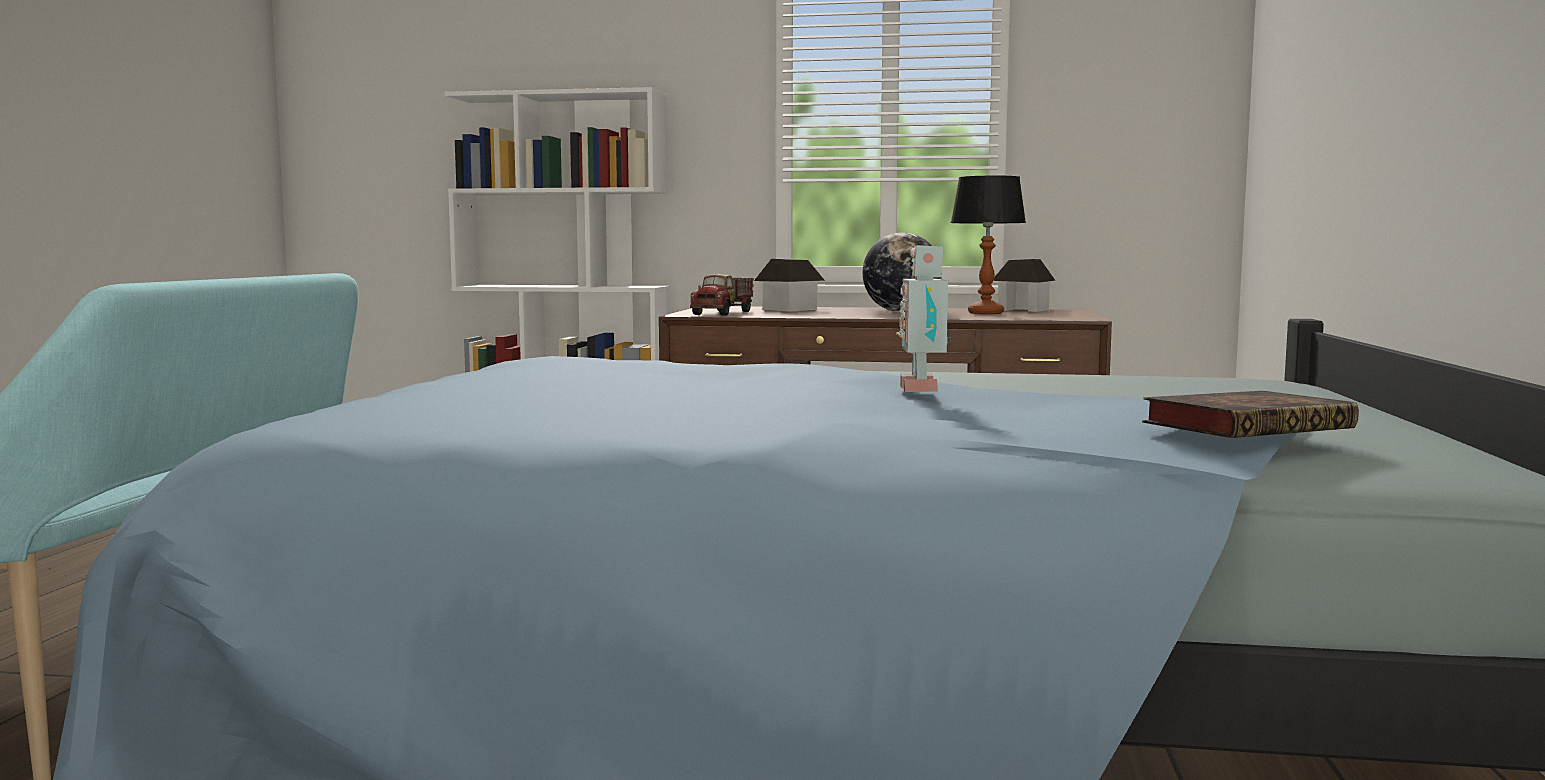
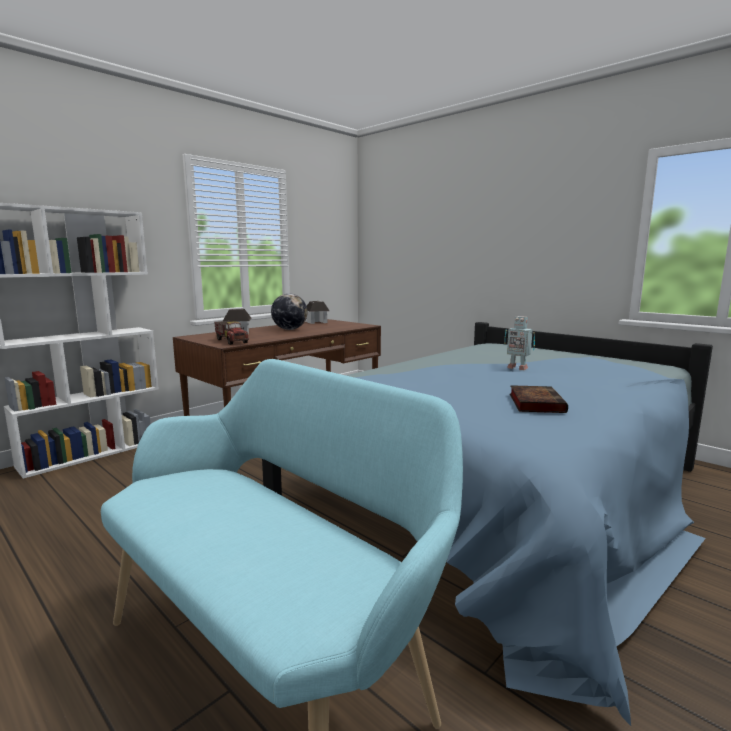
camera: 55 degrees left, 5 degrees up
table lamp [951,176,1026,314] -> none
book [1142,391,1359,438] -> book moved to [510,385,568,413]

